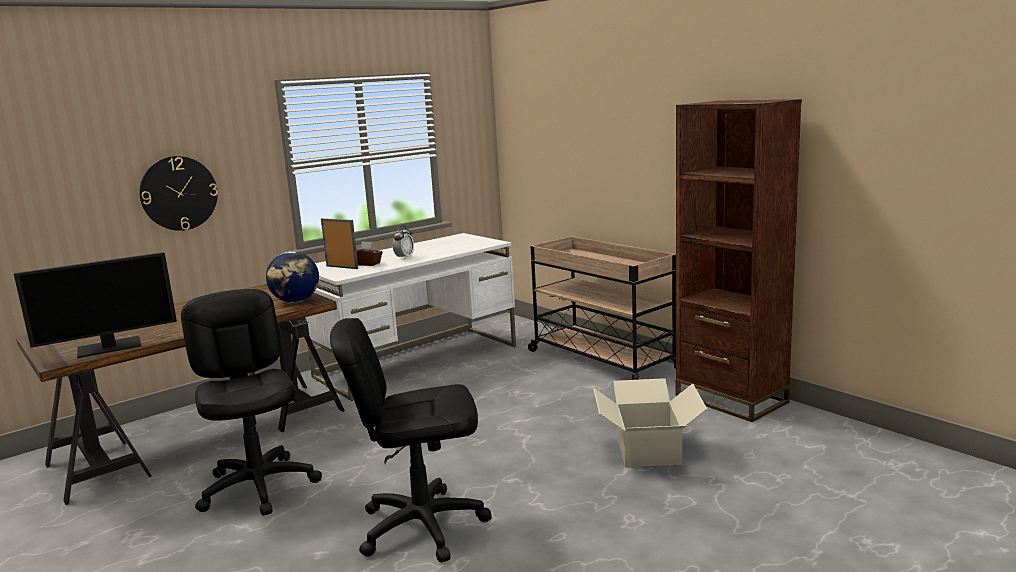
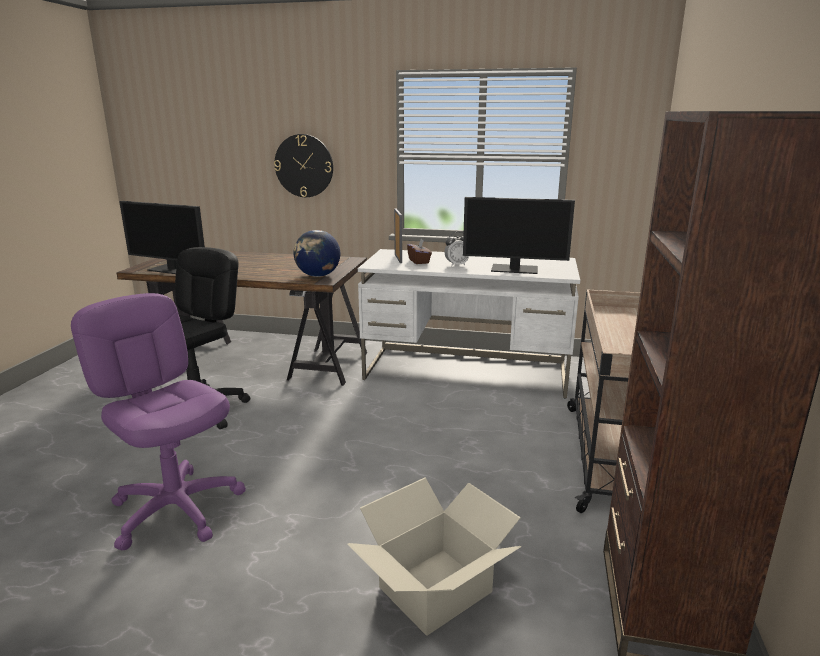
camera: 50 degrees right, 5 degrees up
black office chair [330,318,492,562] -> purple office chair [71,293,246,550]
none -> monitor [463,197,575,274]

